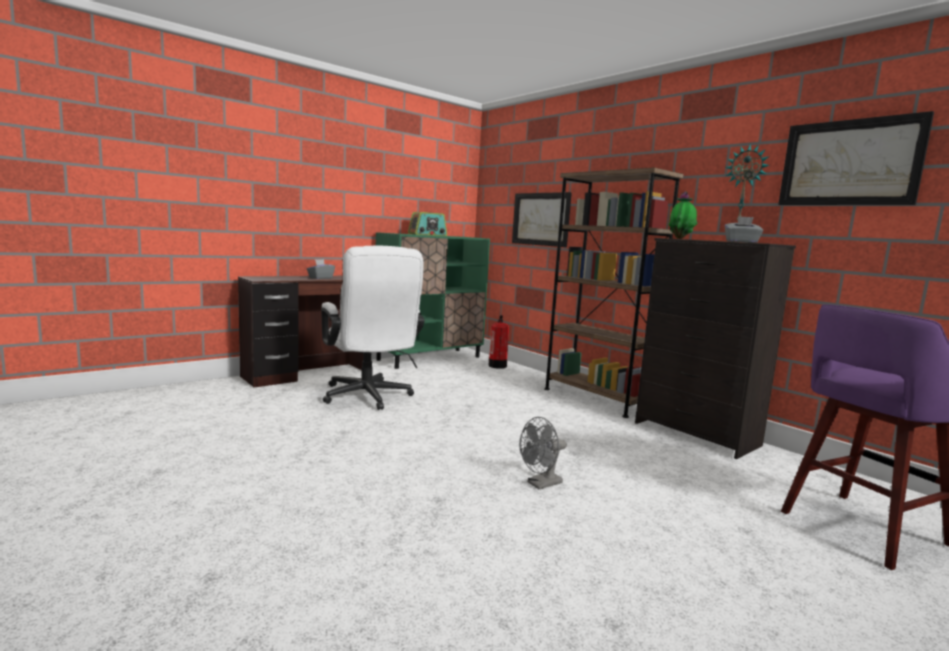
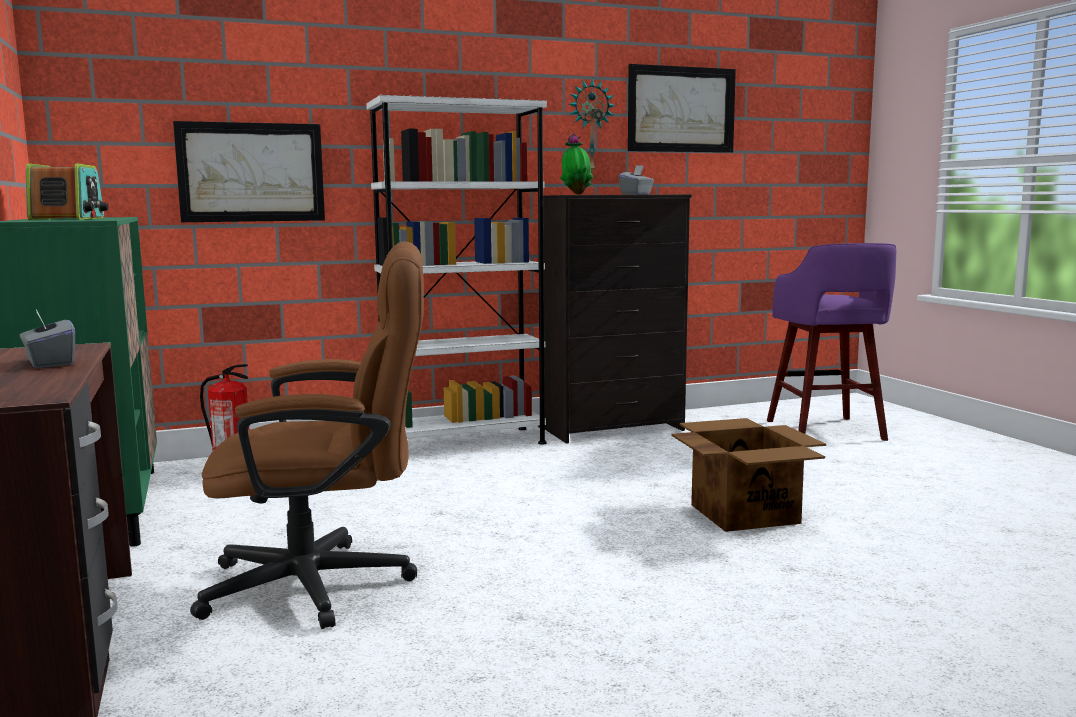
camera: 70 degrees left, 0 degrees up
white office chair [321,246,424,410] -> brown office chair [190,241,424,629]
grey fan [519,417,567,489] -> cardboard box [671,418,826,532]
brown bookcase [544,167,683,418] -> white bookcase [366,95,547,445]

